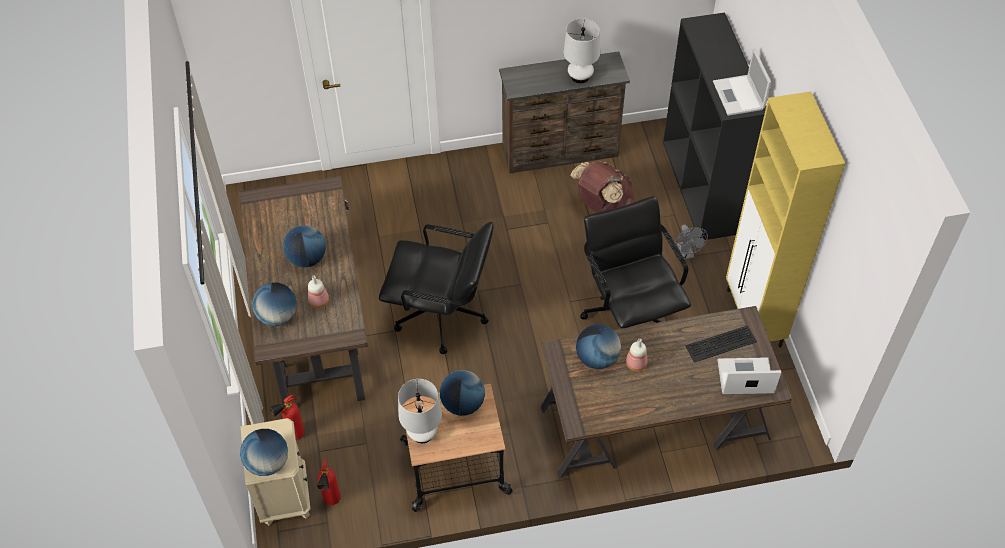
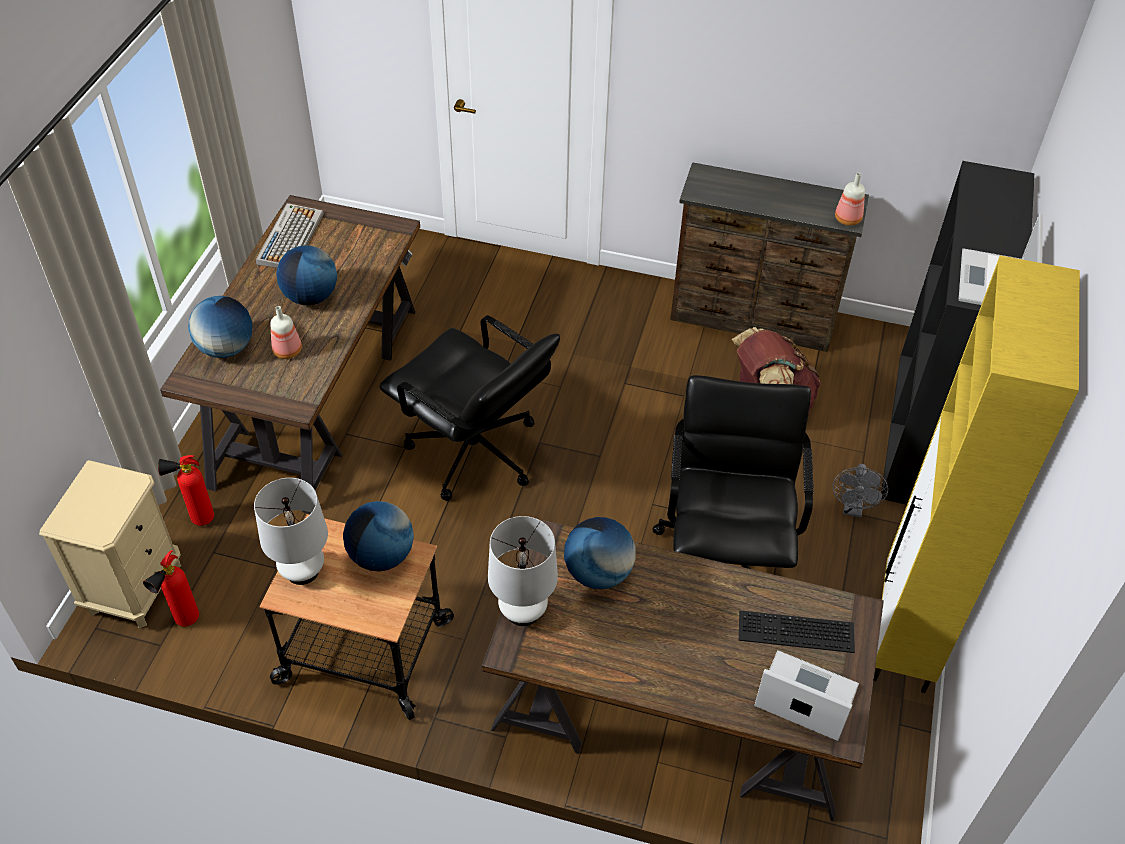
camera: 25 degrees right, 5 degrees down
globe [240,429,288,476] -> none
white table lamp [563,18,600,84] -> white table lamp moved to [488,516,558,626]
bottle [626,339,647,371] -> bottle moved to [835,173,865,226]
none -> keyboard [256,203,324,268]

